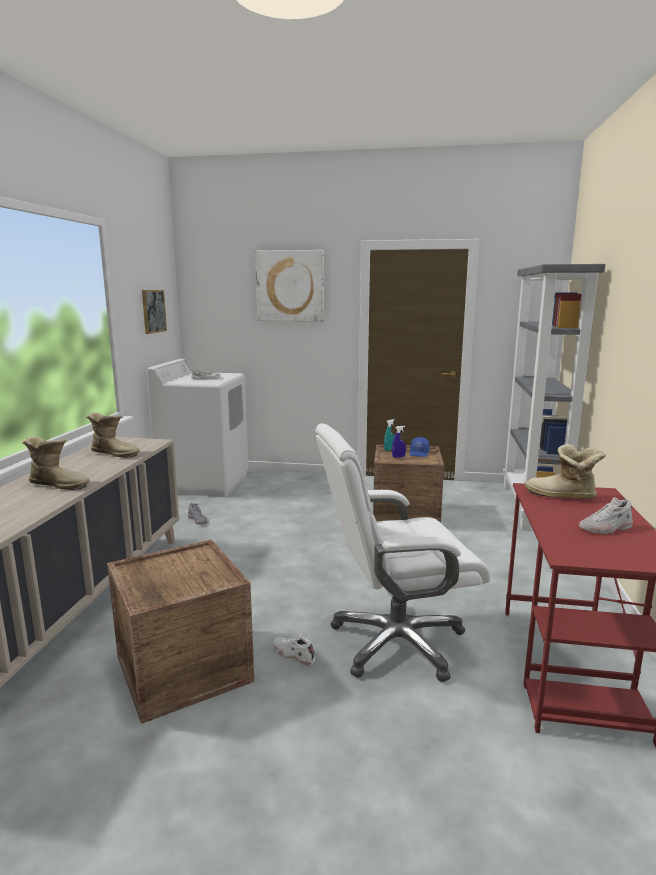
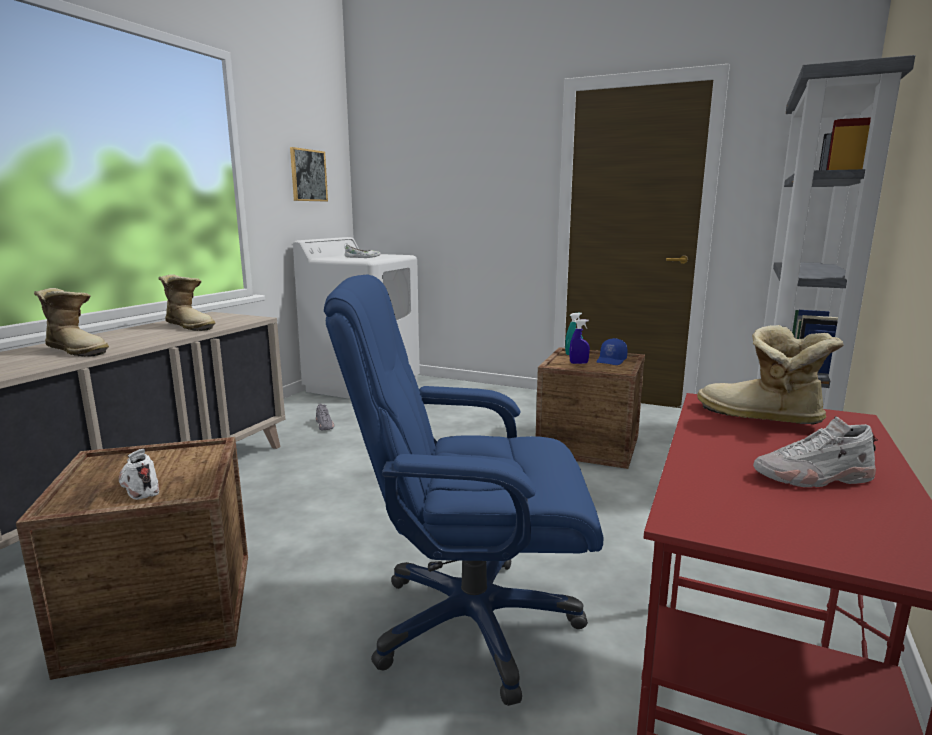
camera: 15 degrees right, 0 degrees up
picture [255,250,324,322] -> none
white shoe [273,633,315,667] -> white shoe moved to [119,449,159,500]
white office chair [315,423,491,682] -> blue office chair [324,274,604,706]

